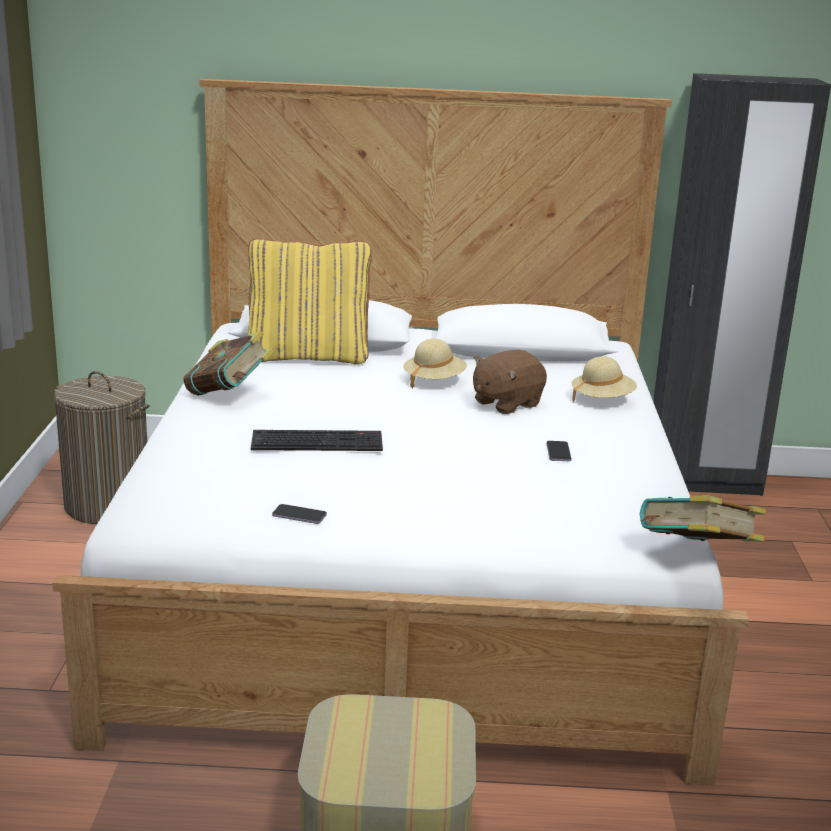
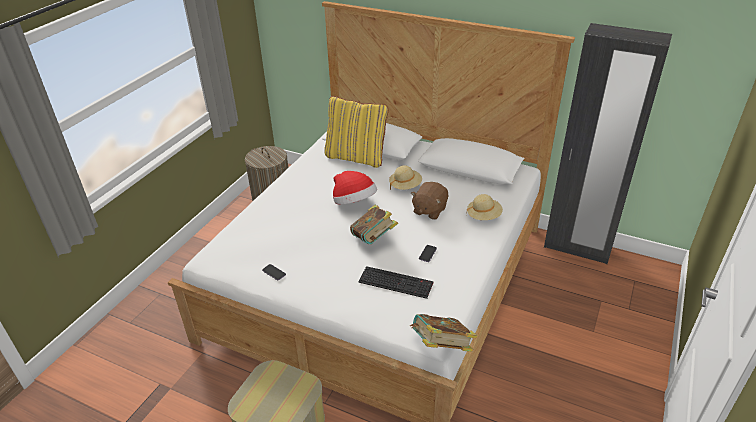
camera: 25 degrees right, 15 degrees up
book [183,331,275,396] -> book moved to [350,205,398,244]
keyboard [251,430,383,451] -> keyboard moved to [358,266,434,299]
brown plush toy [473,350,547,414] -> brown plush toy turned 45 degrees counterclockwise [411,182,448,220]
none -> hat [333,171,377,205]

